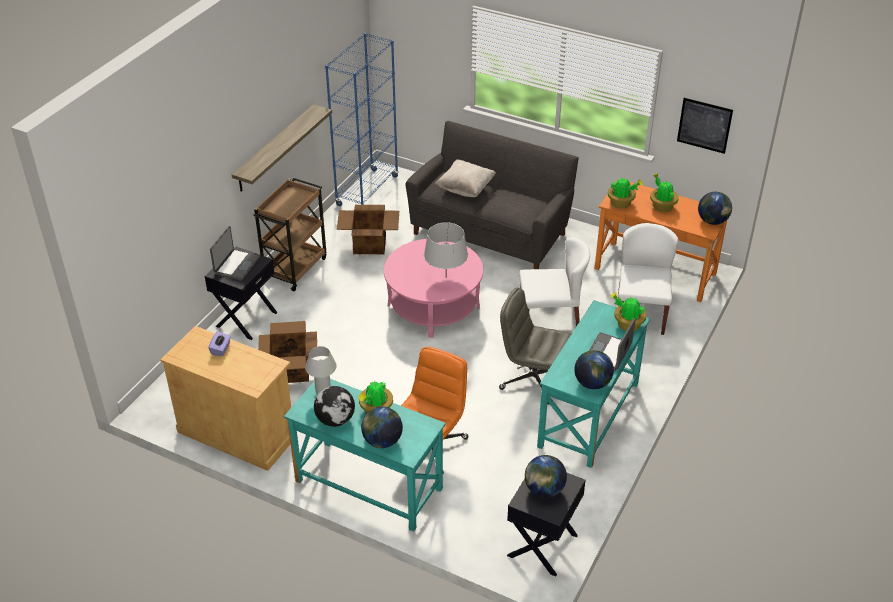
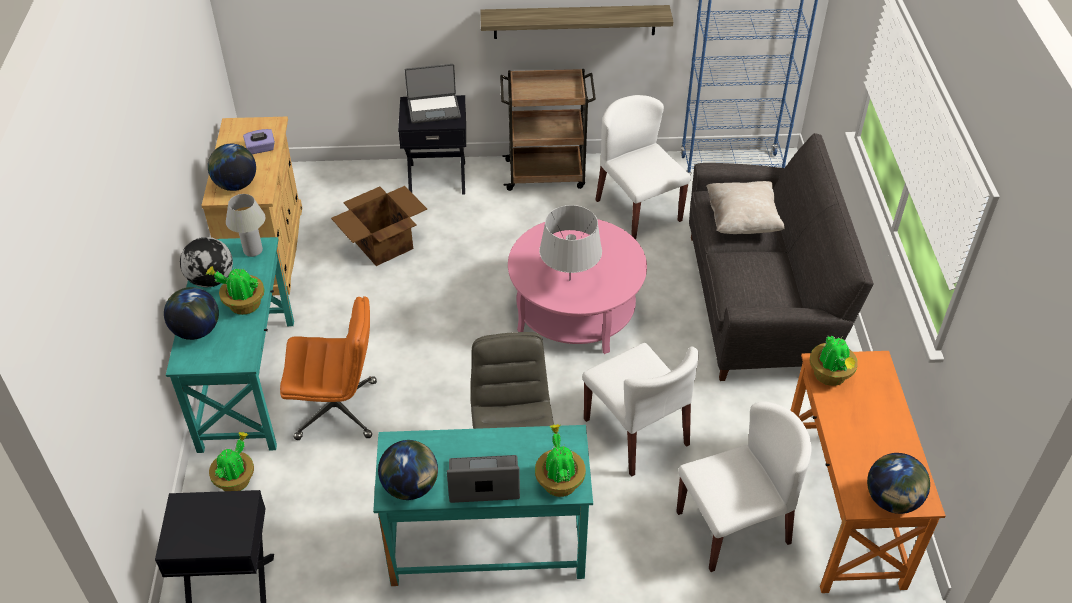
camera: 60 degrees right, 5 degrees up
cardboard box [337,205,399,254] -> white chair [595,95,691,240]
globe [525,455,567,498] -> globe moved to [208,144,256,191]
potted plant [650,173,679,212] -> potted plant moved to [209,432,254,491]
picture [677,98,733,154] -> none

